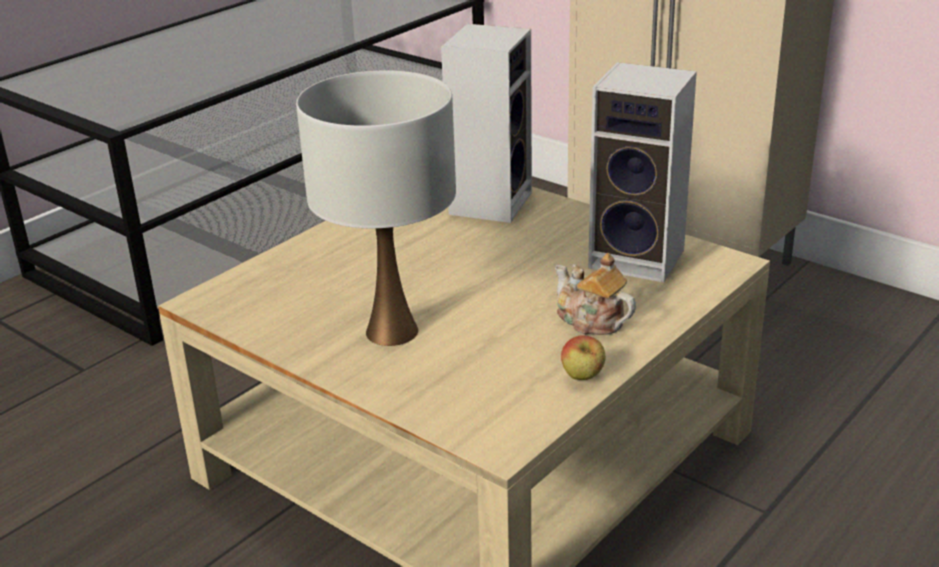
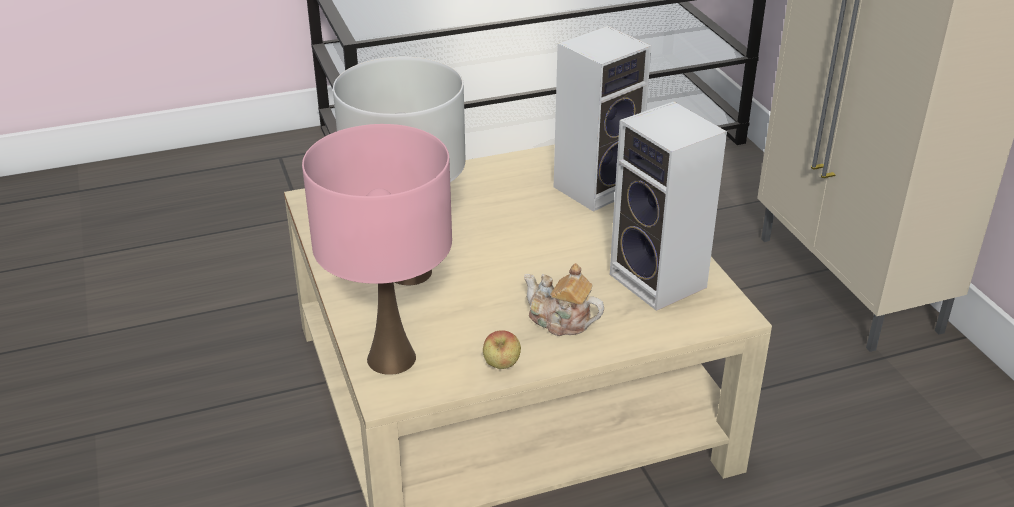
camera: 30 degrees right, 5 degrees up
teapot [555,253,636,335] -> teapot turned 45 degrees counterclockwise [524,263,604,336]
none -> pink table lamp [302,124,452,375]

